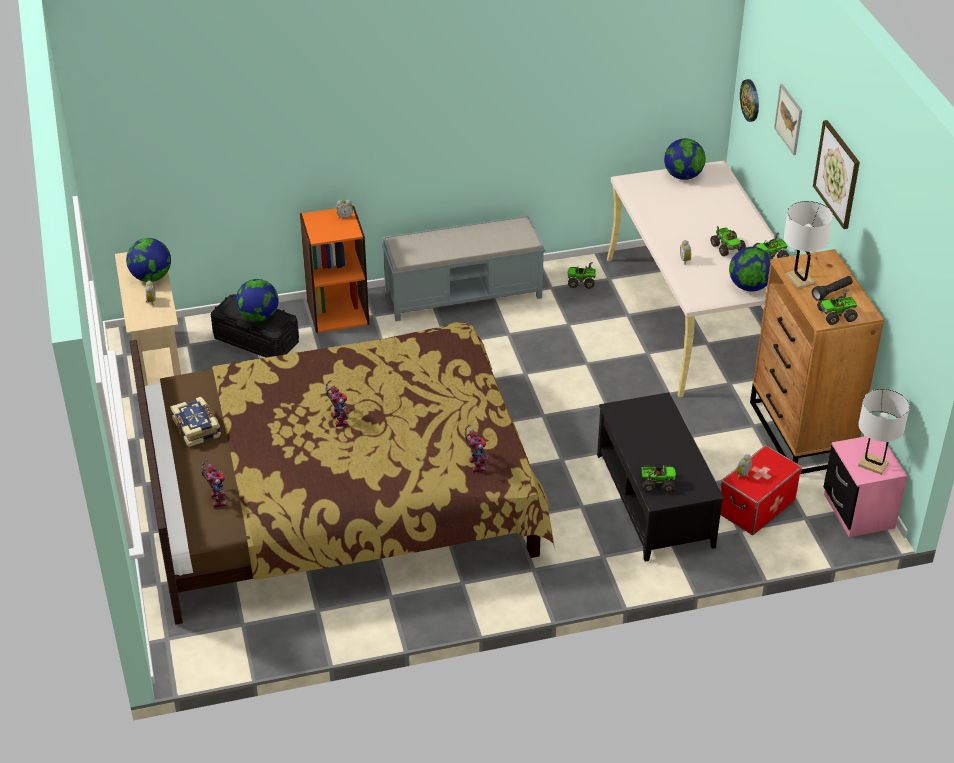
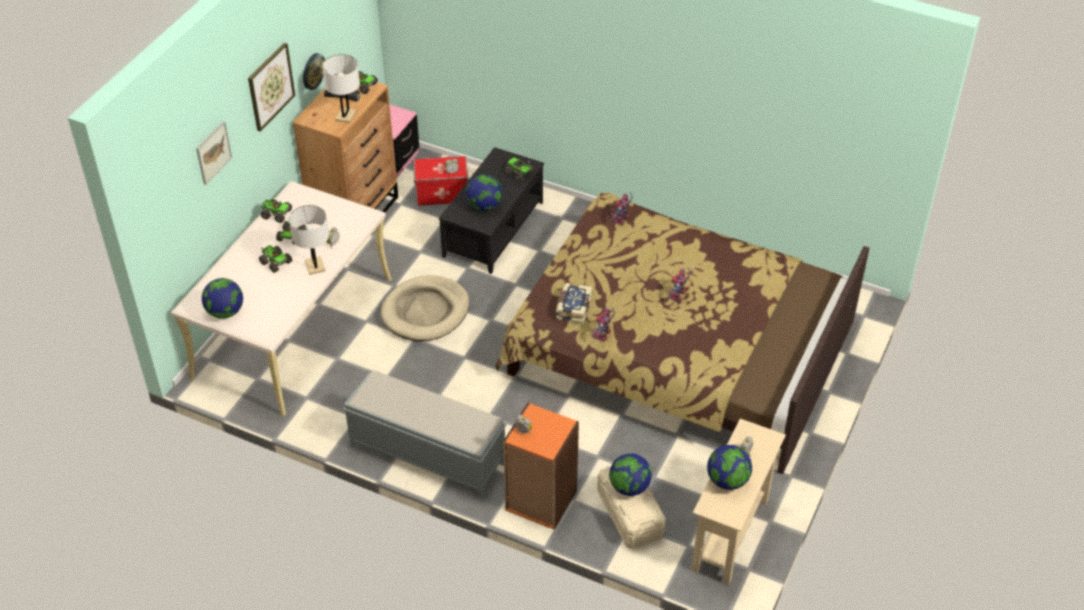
camera: 140 degrees left, 5 degrees up
book [170,397,221,447] -> book moved to [556,283,592,324]
toy robot [201,459,227,508] -> toy robot moved to [592,307,615,342]
black storage box [211,294,299,358] -> beige storage box [597,466,666,549]
toy truck [568,262,596,289] -> toy truck moved to [259,245,292,273]
globe [729,247,772,292] -> globe moved to [466,174,502,211]
wall clock [740,79,759,122] -> wall clock moved to [303,53,325,90]
white table lamp [858,389,910,475] -> white table lamp moved to [289,205,329,275]
none -> beige dog bed [381,275,469,341]

